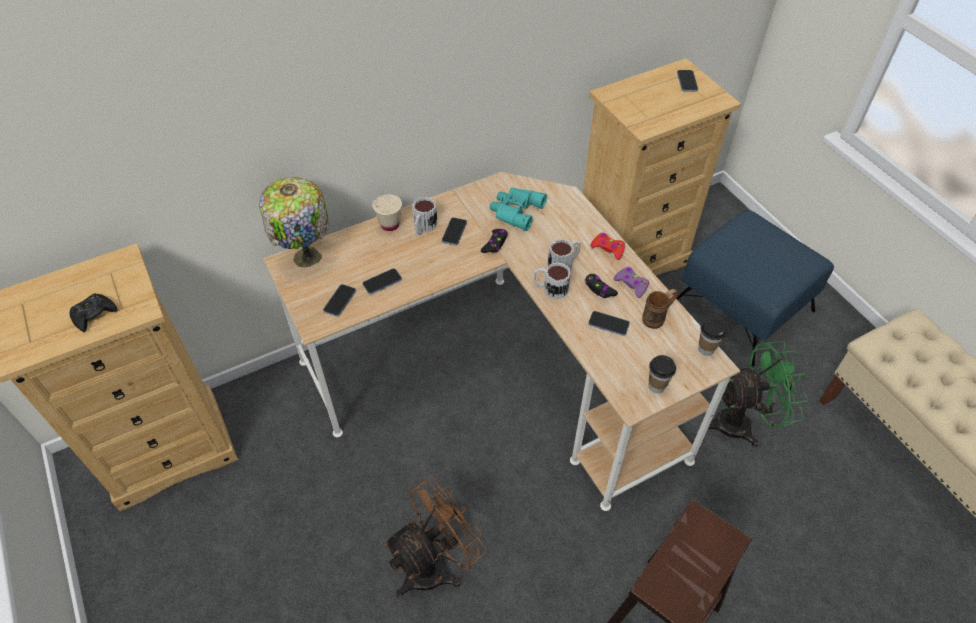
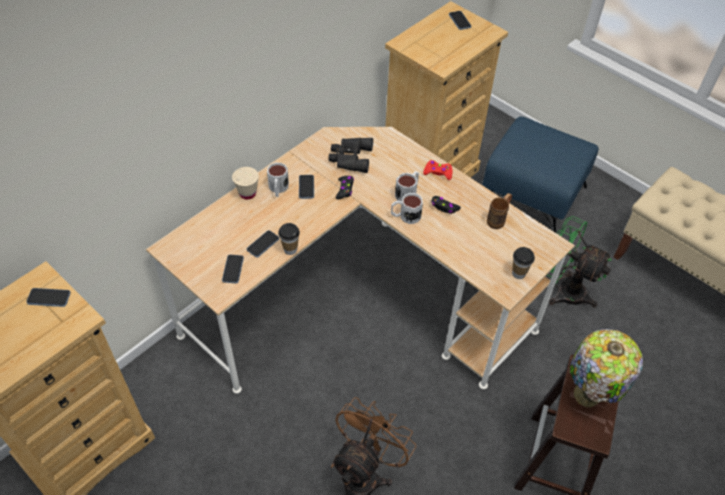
camera: 20 degrees left, 0 degrees up
black game controller [69,294,118,332] -> none
table lamp [259,177,329,267] -> table lamp moved to [570,329,643,407]
turquoise binoculars [489,188,547,231] -> black binoculars [328,138,373,173]
phone [588,311,630,336] -> phone moved to [26,288,71,307]
purple game controller [614,267,649,298] -> none
cup [698,318,727,356] -> cup moved to [278,223,300,255]
green fan [708,341,809,448] -> green fan turned 120 degrees counterclockwise [547,216,612,308]

